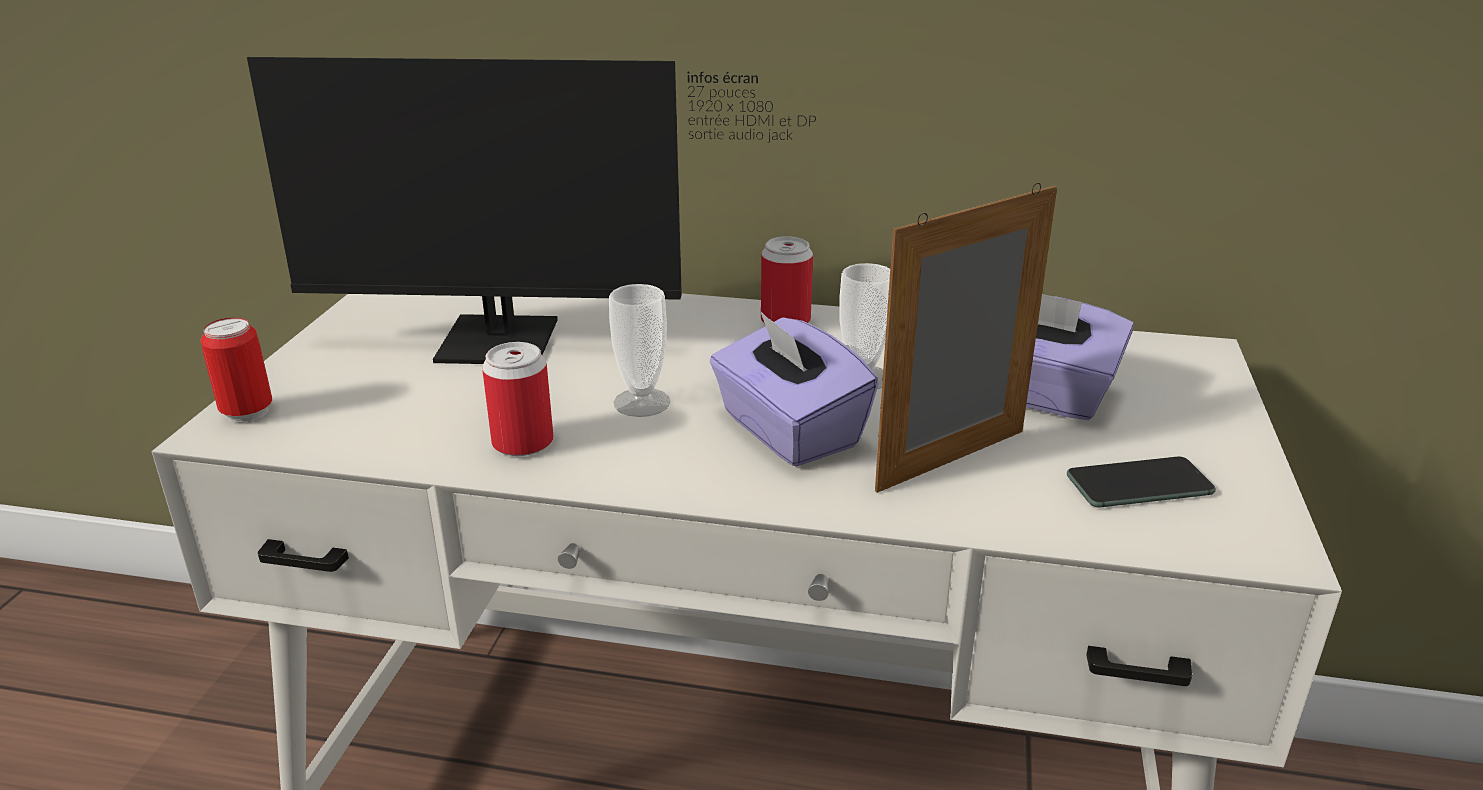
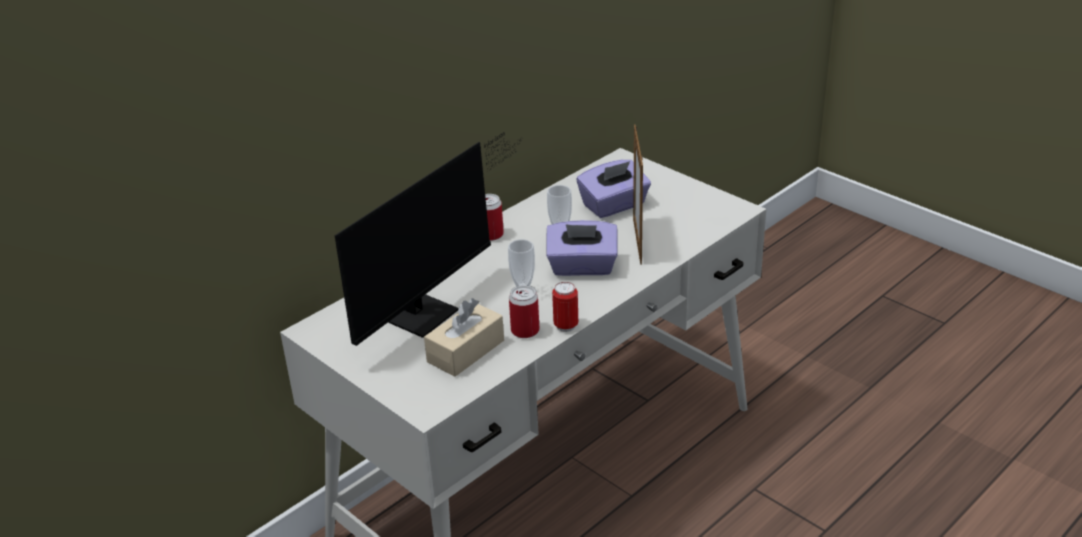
camera: 55 degrees left, 5 degrees up
can [201,317,272,423] -> can moved to [552,282,578,332]
phone [1067,457,1216,507] -> none
none -> beige tissue box [424,298,504,377]

